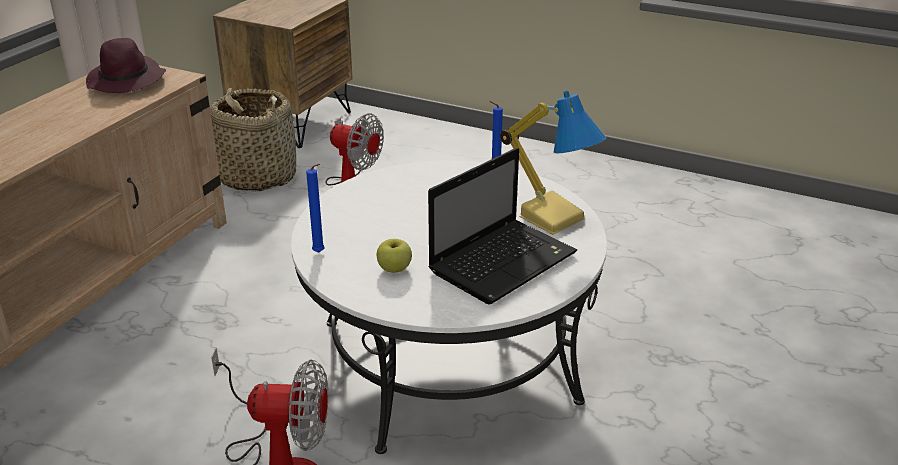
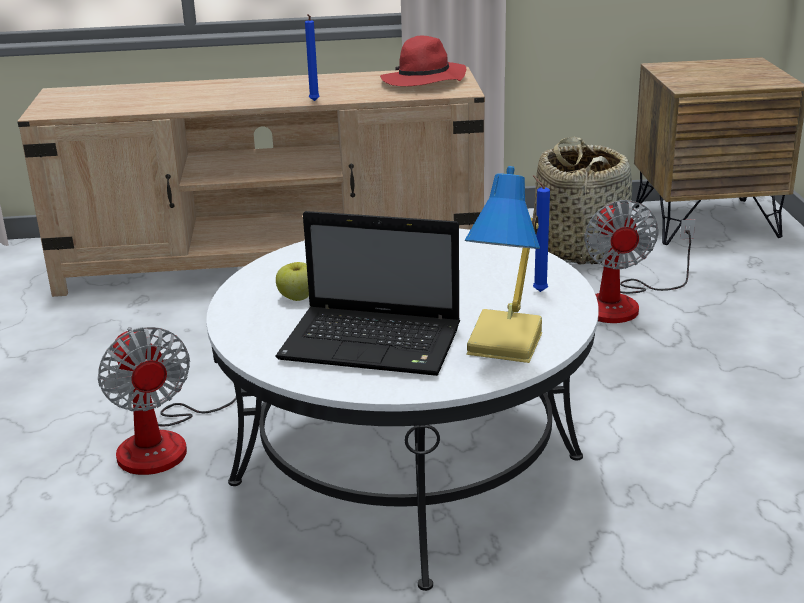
camera: 60 degrees right, 5 degrees down
purple hat [86,38,166,93] -> red hat [380,35,466,86]
blue candle [306,164,325,253] -> blue candle moved to [305,14,320,101]

